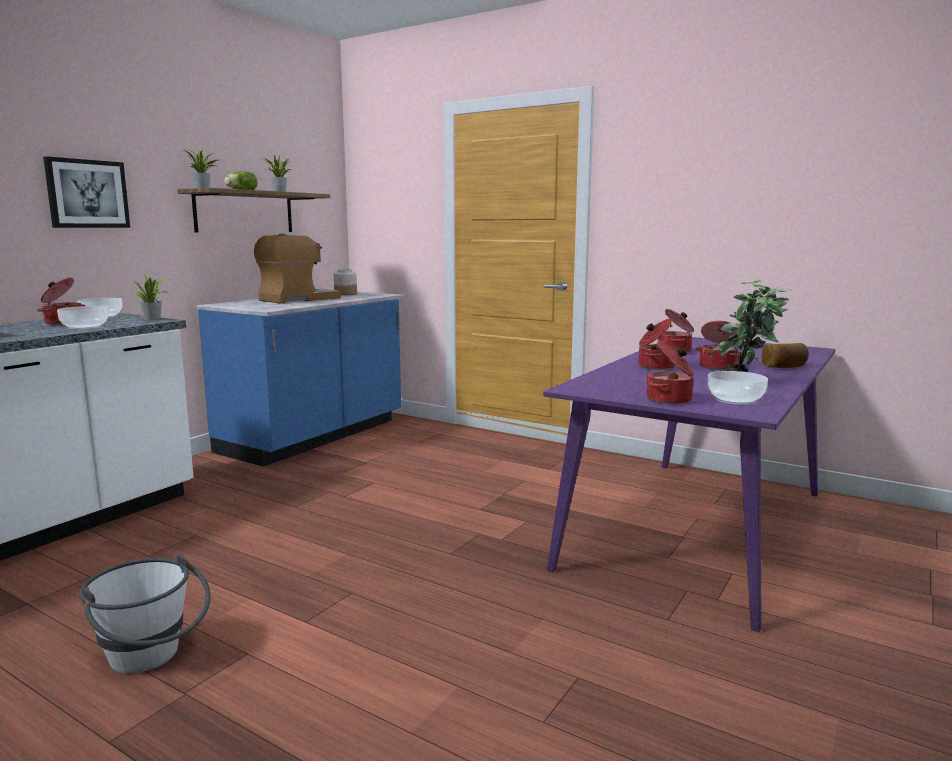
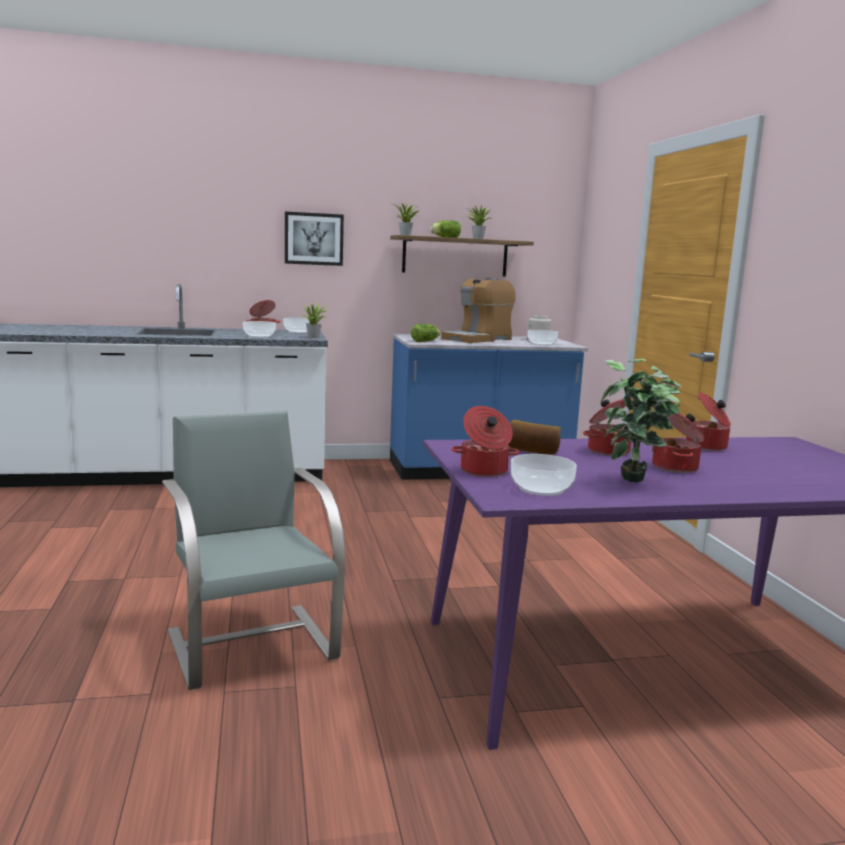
camera: 45 degrees right, 0 degrees up
white bucket [79,554,211,674] -> none
coffee machine [254,234,341,304] -> coffee machine turned 135 degrees clockwise [441,278,516,343]
bread [762,343,809,368] -> bread moved to [508,420,561,455]
none -> grey chair [162,411,345,690]
none -> lettuce [411,324,440,342]
none -> bowl [528,330,558,345]

